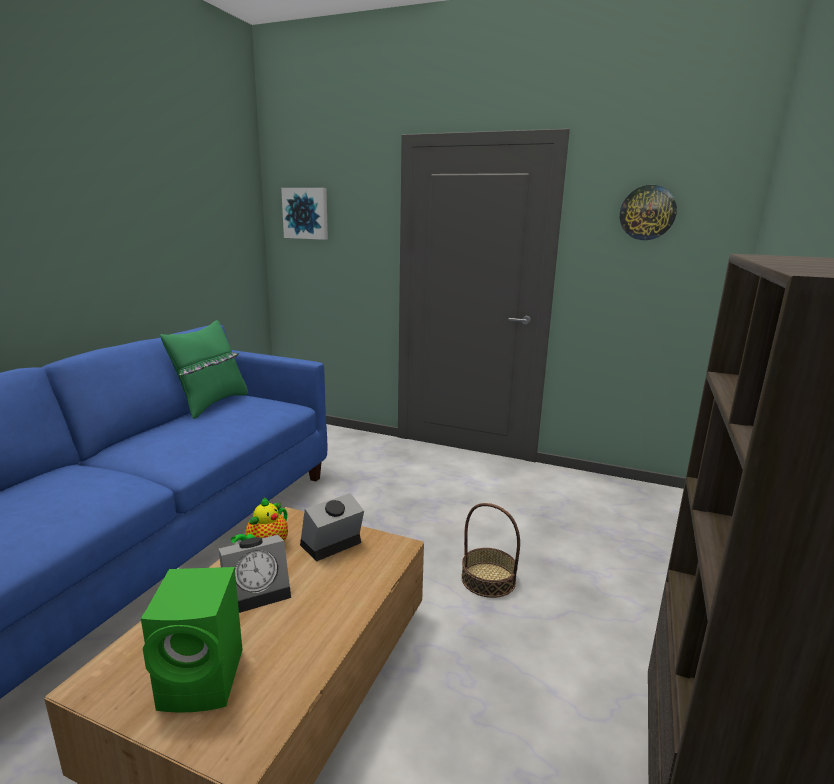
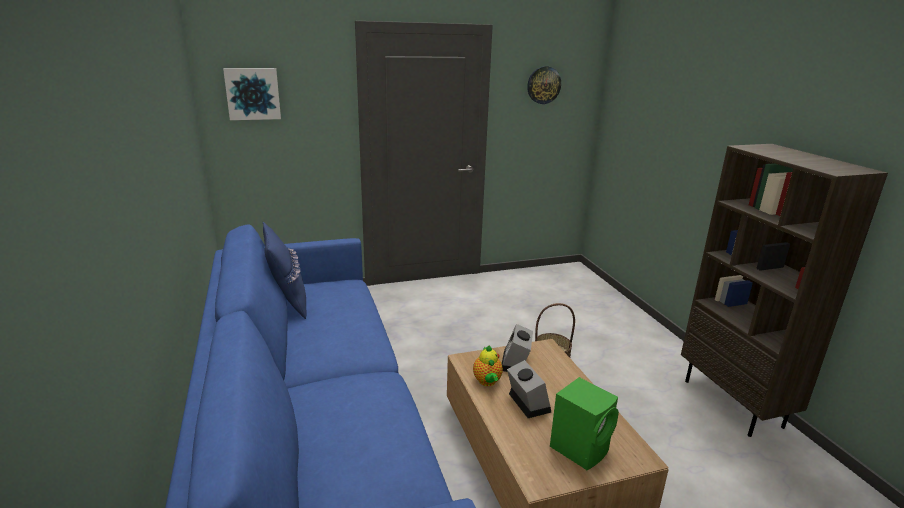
camera: 40 degrees left, 5 degrees up
green pillow [160,320,248,420] -> blue pillow [262,221,307,319]
alarm clock [218,535,291,613] -> alarm clock turned 45 degrees counterclockwise [507,360,551,418]

